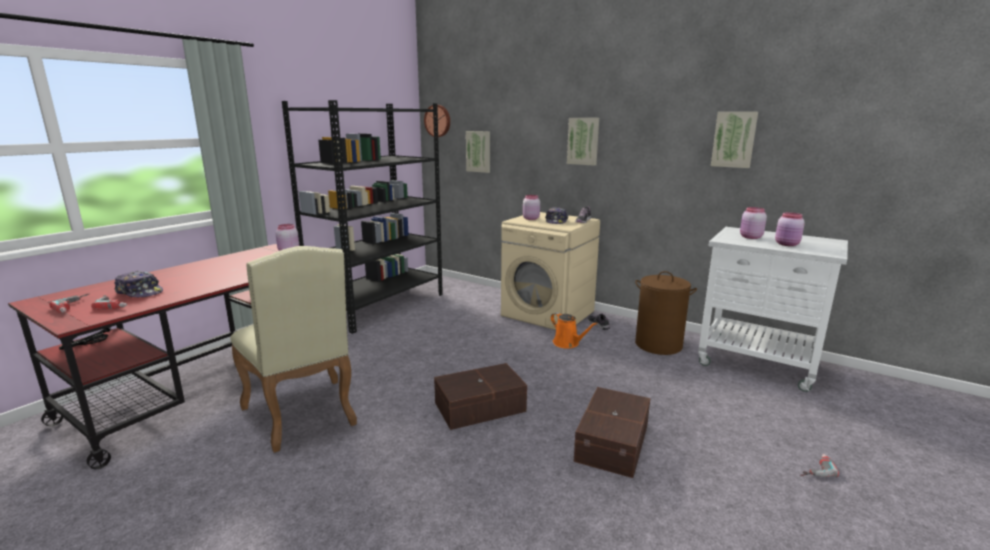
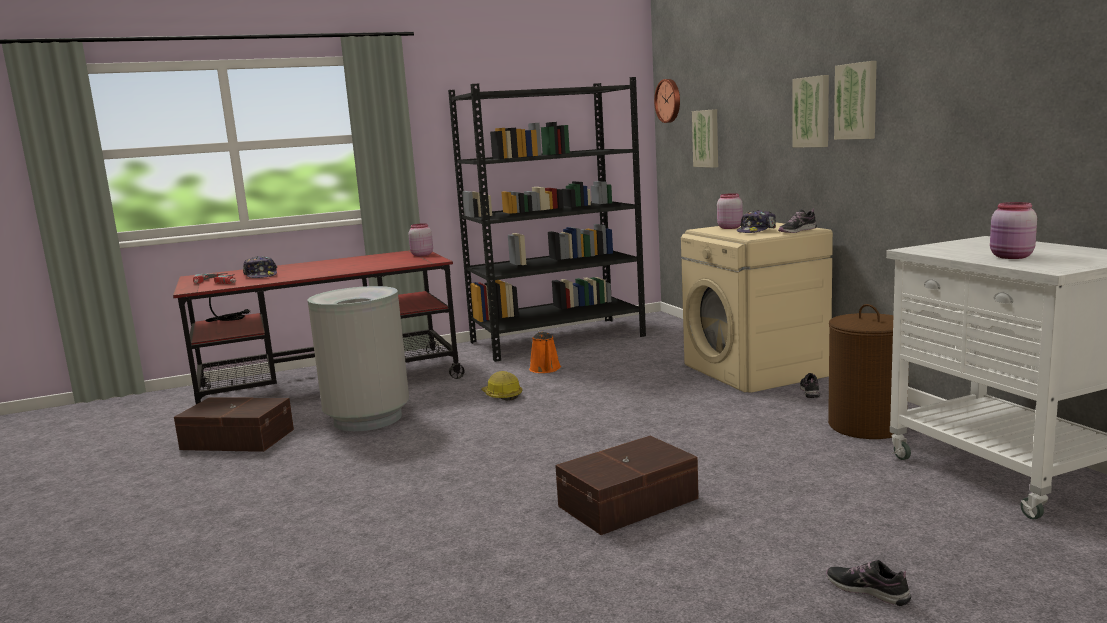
camera: 35 degrees right, 5 degrees down
beige chair [230,246,357,453] -> grey trash can [307,286,409,431]
brown storage box [434,363,527,430] -> brown storage box moved to [174,397,294,452]
orange watering can [551,312,598,348] -> orange watering can moved to [529,331,561,373]
picture [711,112,758,168] -> picture moved to [834,61,877,140]
pink jar [740,207,767,239] -> none
power drill [800,454,839,477] -> shoe [826,560,911,606]
none -> hard hat [481,371,522,401]

